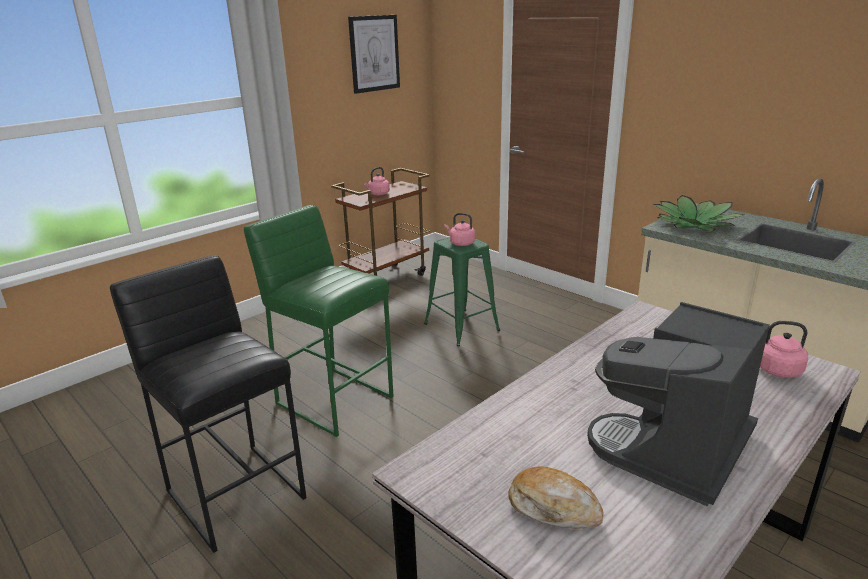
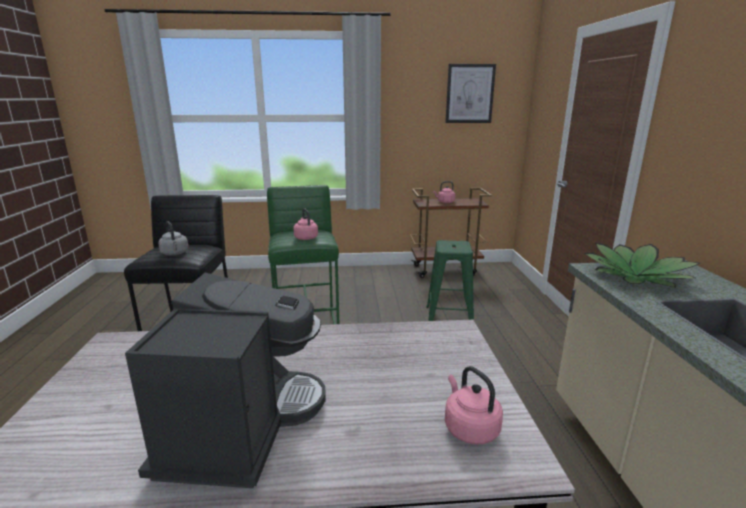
camera: 40 degrees right, 5 degrees down
pink kettle [445,213,475,246] -> pink kettle moved to [293,209,318,240]
bread [509,466,603,528] -> none
coffee machine [587,302,770,507] -> coffee machine turned 105 degrees clockwise [125,273,326,488]
none -> grey kettle [158,221,189,256]

